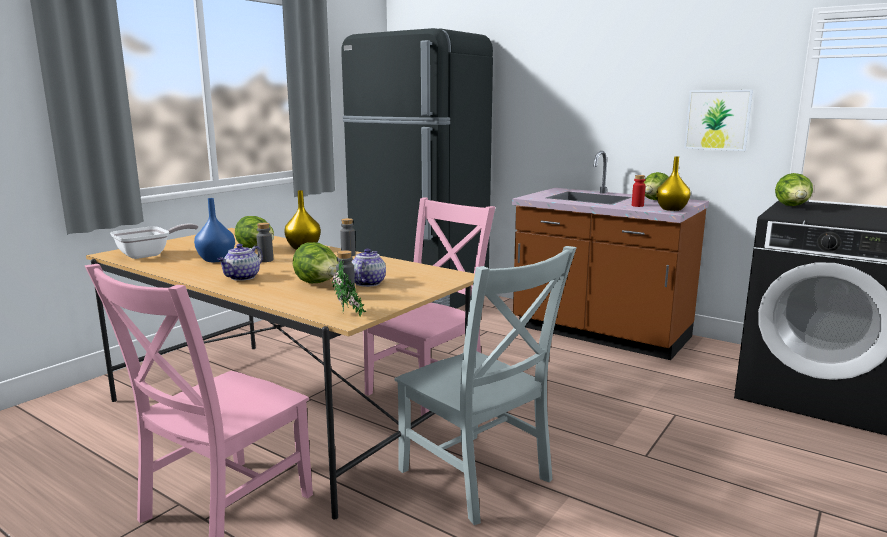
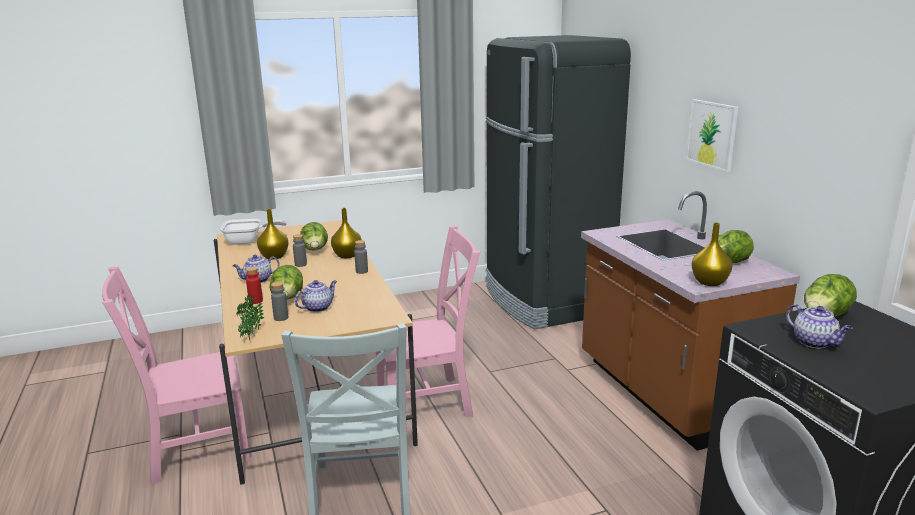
camera: 35 degrees right, 5 degrees up
blue vase [194,198,235,262] -> yellow vase [257,209,289,260]
red bottle [632,175,646,207] -> red bottle moved to [246,267,263,304]
picture [684,90,753,151] -> picture moved to [686,99,738,172]
none -> teapot [786,304,852,348]

